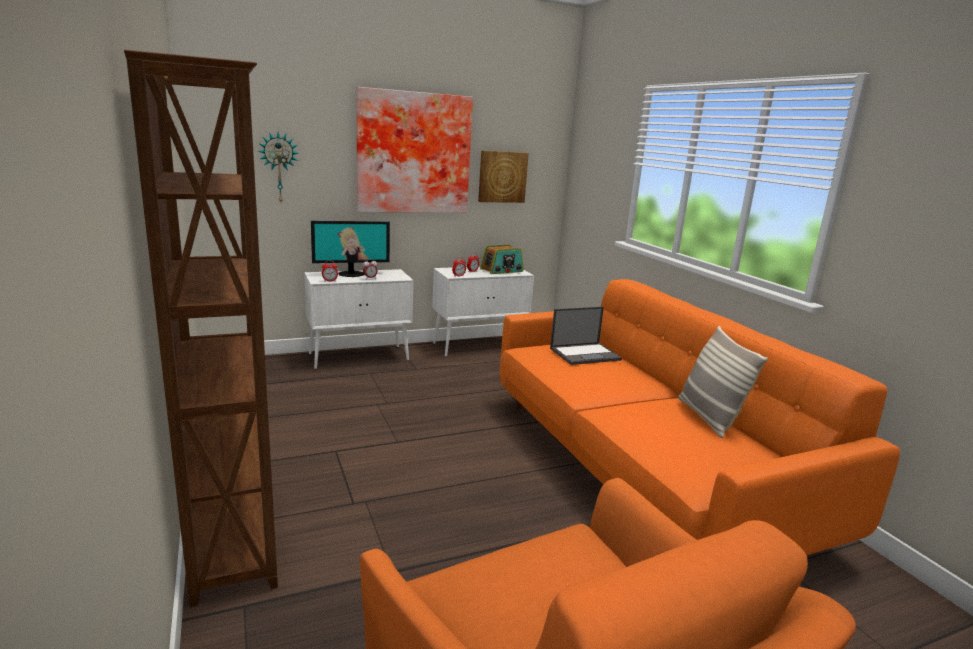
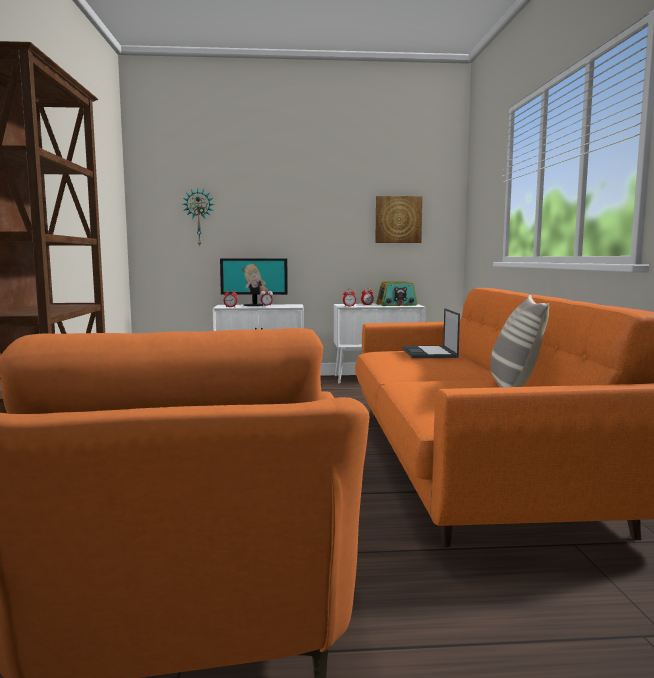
camera: 20 degrees right, 10 degrees down
picture [357,87,473,213] -> none
laptop [550,307,622,365] -> laptop turned 90 degrees clockwise [402,308,460,358]

